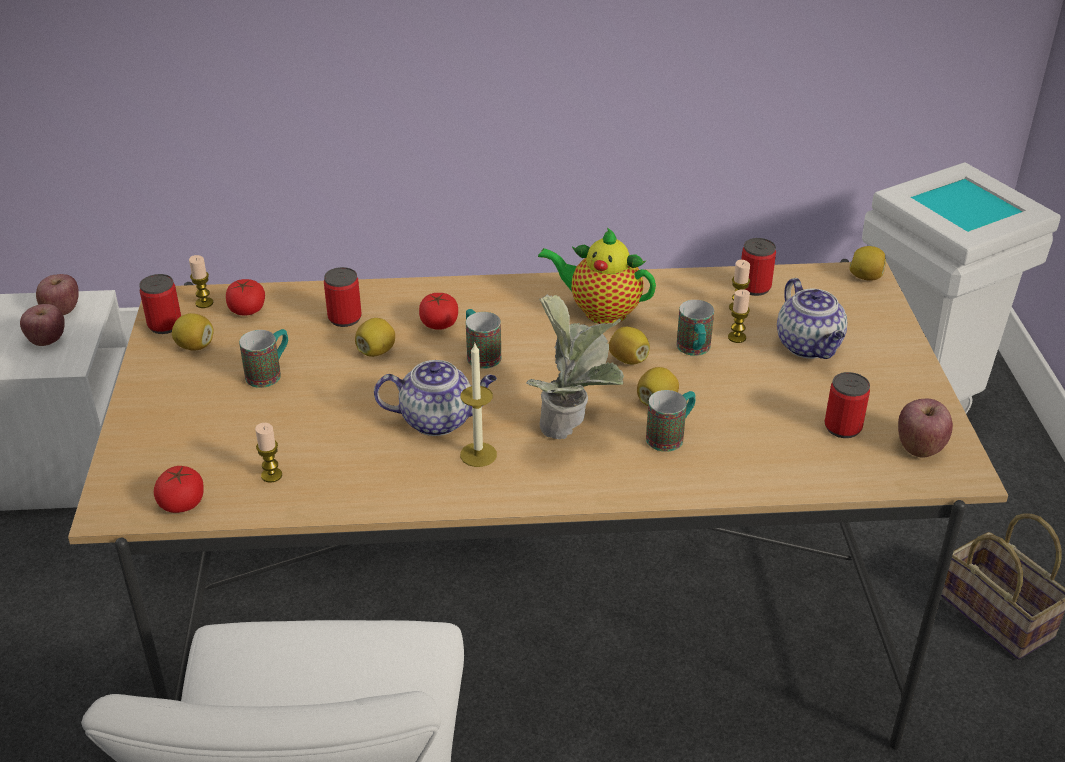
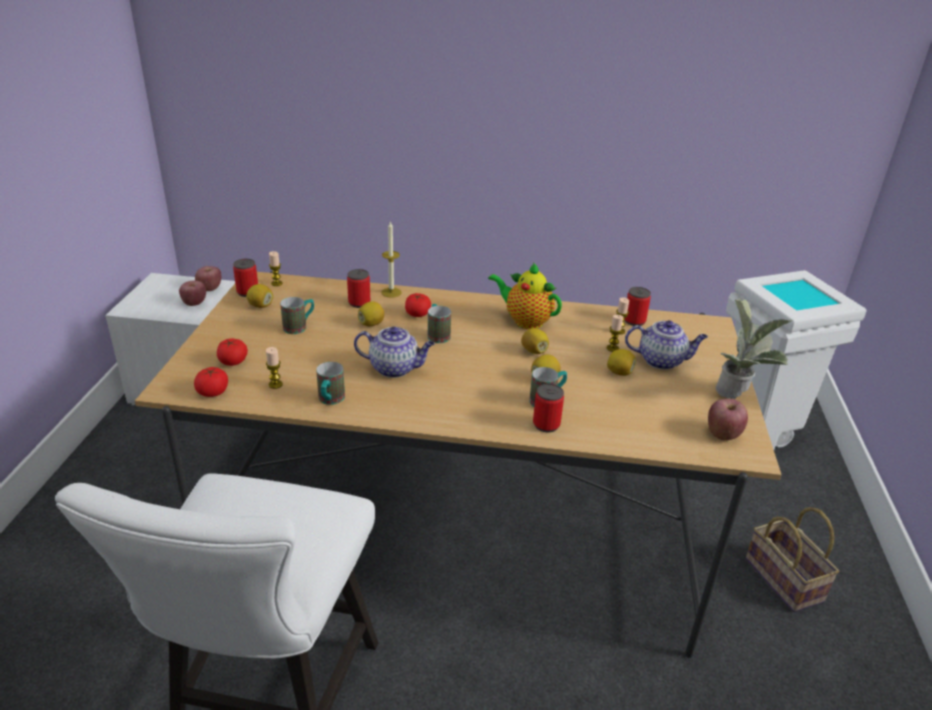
camera: 10 degrees right, 5 degrees down
tomato [226,279,265,316] -> tomato moved to [217,339,248,366]
candle [460,344,497,467] -> candle moved to [381,221,402,298]
potted plant [526,293,624,439] -> potted plant moved to [716,298,793,399]
mug [676,300,714,356] -> mug moved to [316,362,345,405]
teapot [777,278,847,359] -> teapot turned 75 degrees counterclockwise [625,320,708,370]
can [824,372,870,438] -> can moved to [533,384,564,432]
lemon [849,246,886,280] -> lemon moved to [607,349,636,376]

